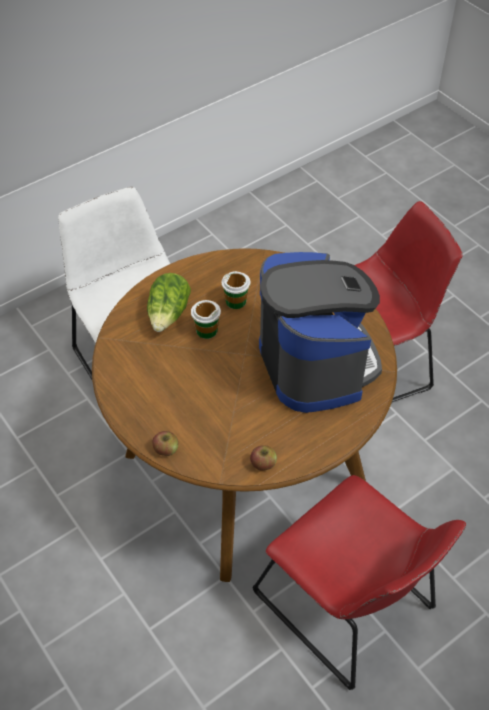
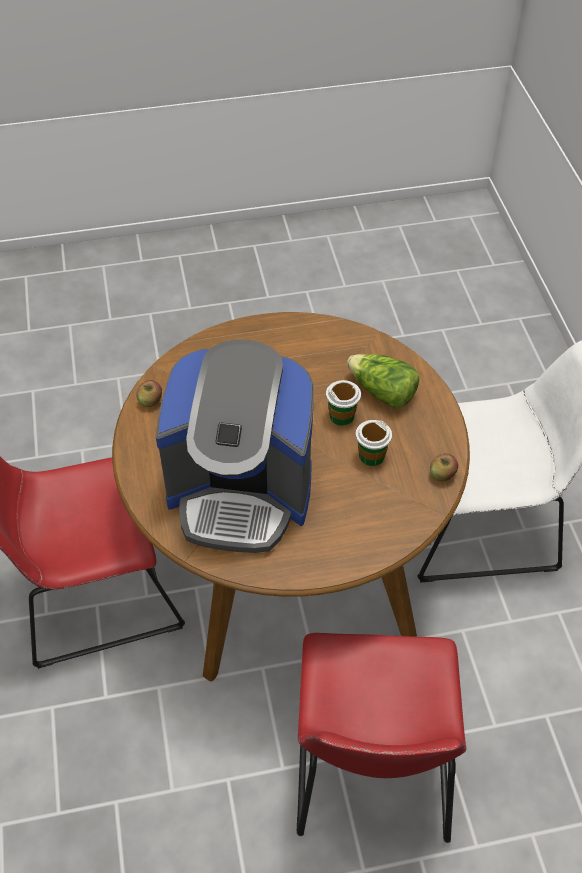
camera: 115 degrees right, 0 degrees up
apple [152,431,178,456] -> apple moved to [430,454,458,481]

